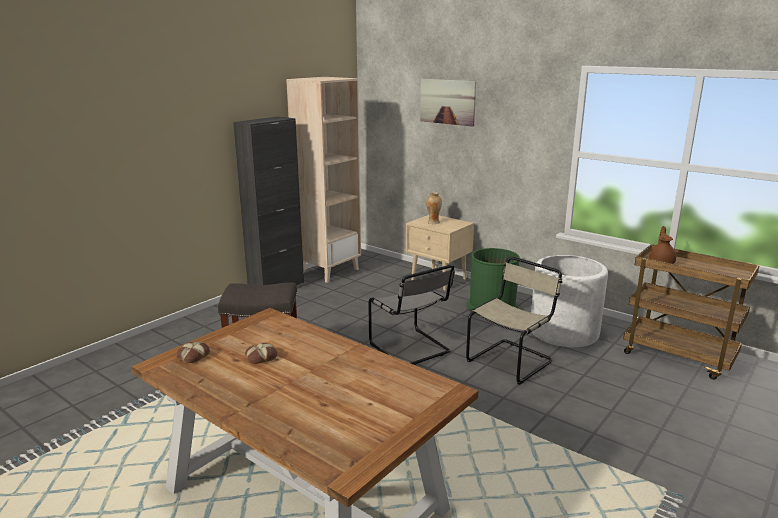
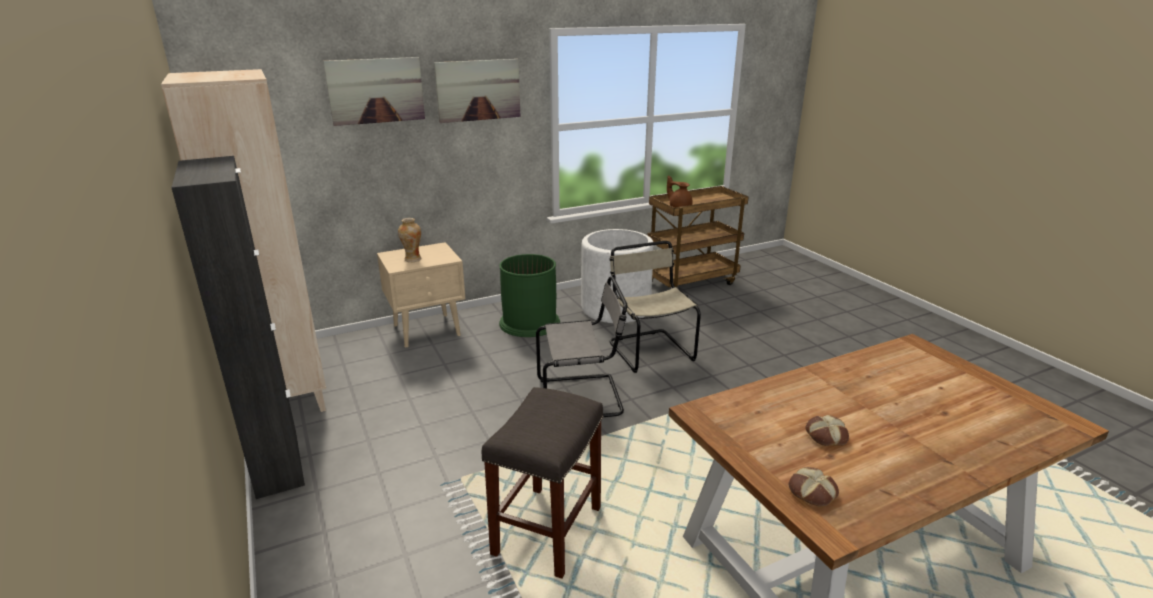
camera: 65 degrees left, 5 degrees up
none -> picture [434,59,520,123]

